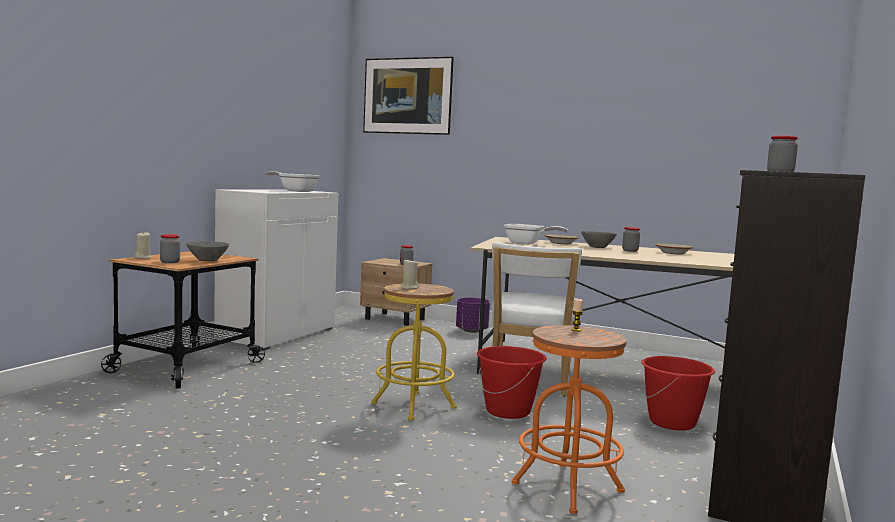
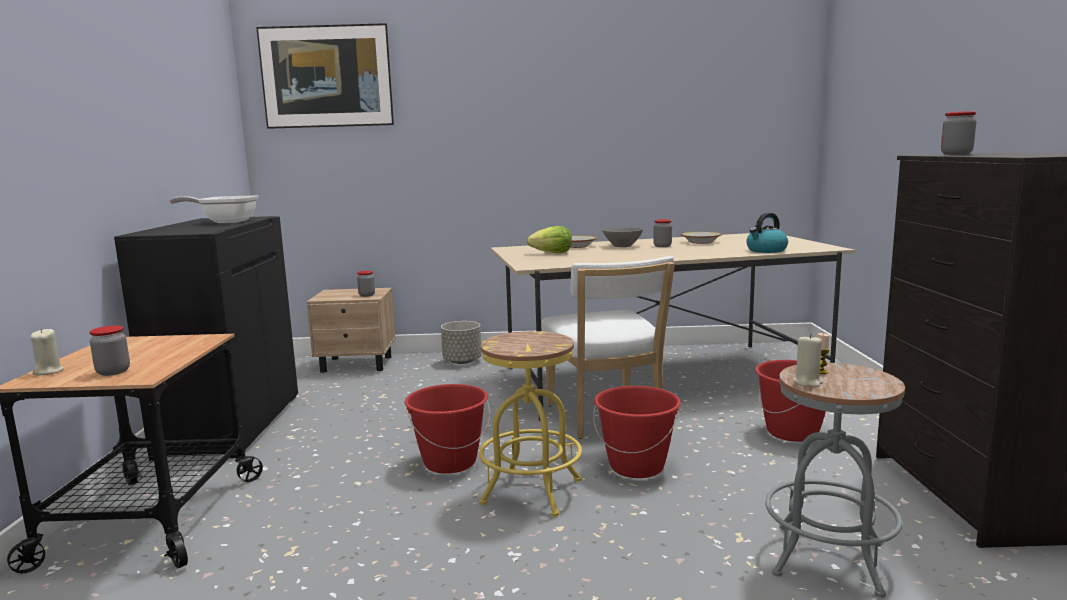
camera: 25 degrees left, 5 degrees up
grey bowl [186,241,229,261] -> none
white cabinet [214,190,338,351] -> black cabinet [114,216,298,461]
beige candle [401,258,419,289] -> beige candle moved to [793,334,823,387]
purple planter [456,298,490,333] -> grey planter [441,321,482,364]
frying pan [504,224,568,245] -> lettuce [527,226,572,253]
orange stool [511,325,627,514] -> grey stool [765,363,905,598]
none -> red bucket [405,384,490,474]
none -> kettle [746,213,788,253]

